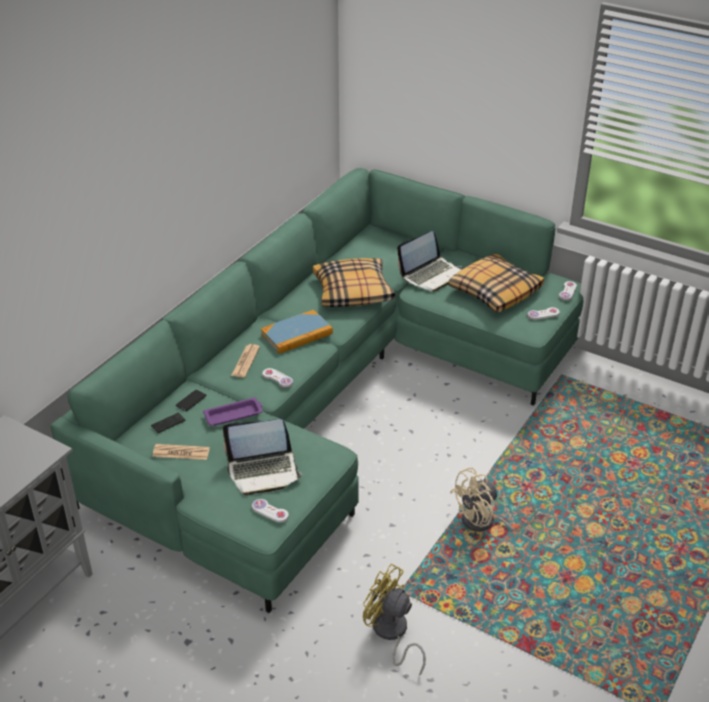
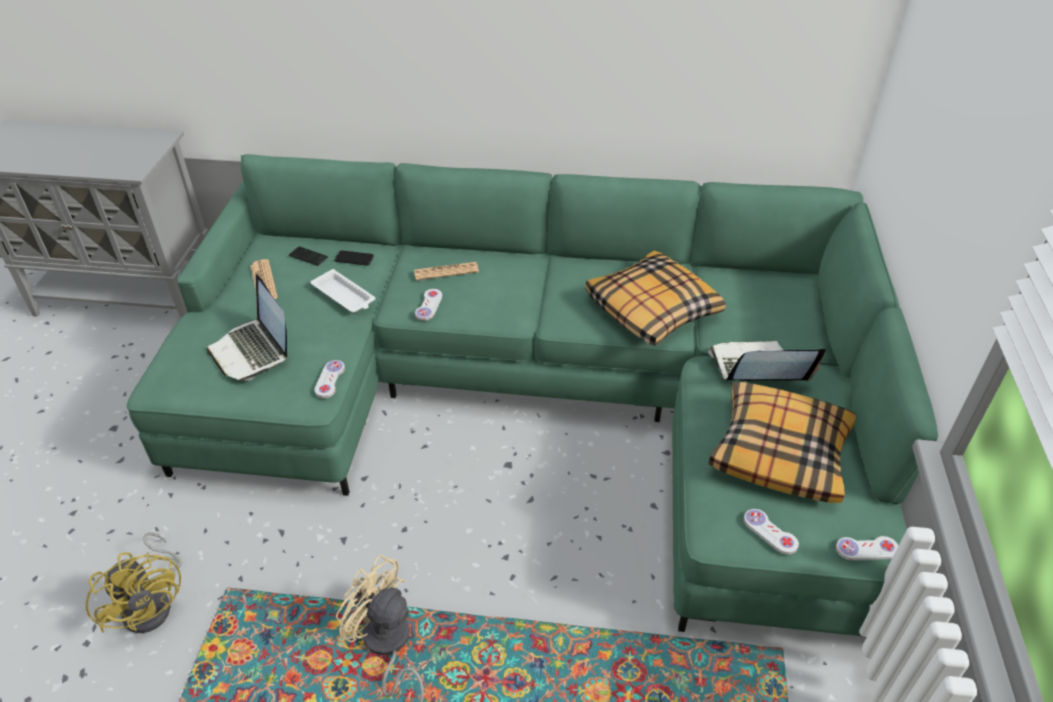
camera: 65 degrees right, 5 degrees up
purple tray [203,397,263,426] -> white tray [310,269,375,313]
white game controller [252,499,289,523] -> white game controller moved to [315,360,345,398]
book [261,310,333,354] -> none
yellow fan [363,563,426,676] -> yellow fan turned 135 degrees clockwise [86,532,182,633]
laptop [397,231,463,292] -> laptop turned 150 degrees clockwise [708,341,826,381]

